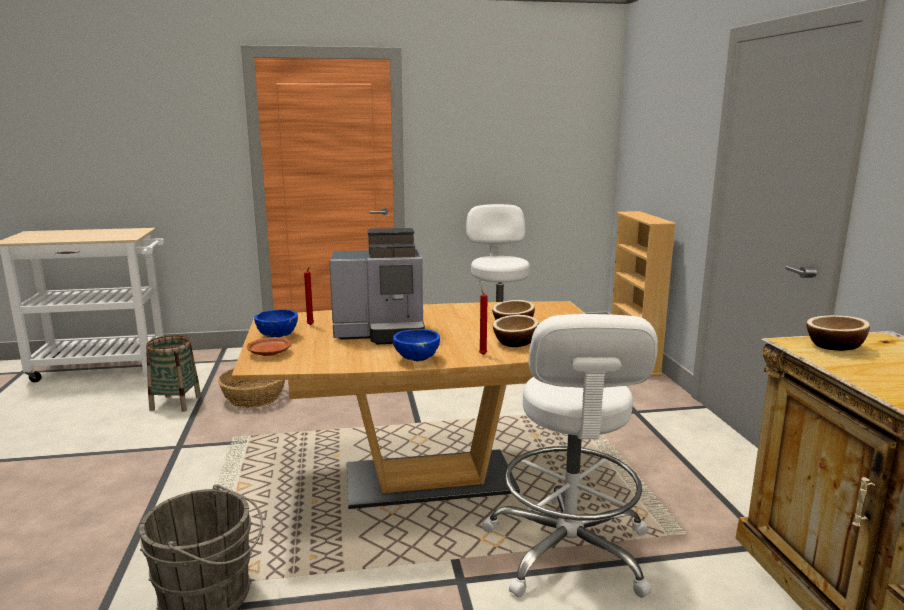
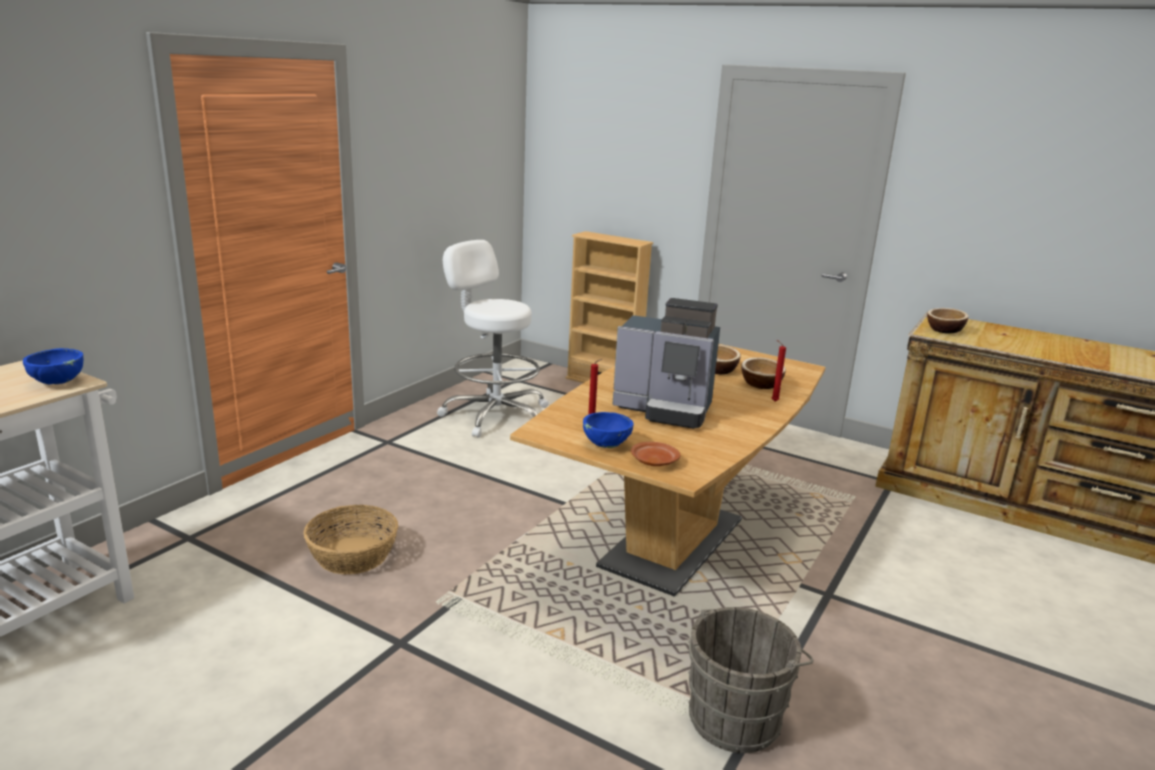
camera: 50 degrees left, 5 degrees up
basket [146,335,201,412] -> none
coffee machine [329,228,425,345] -> coffee machine turned 75 degrees clockwise [612,298,720,429]
blue bowl [393,329,440,361] -> blue bowl moved to [23,348,83,384]
white stool [482,314,658,598] -> none

